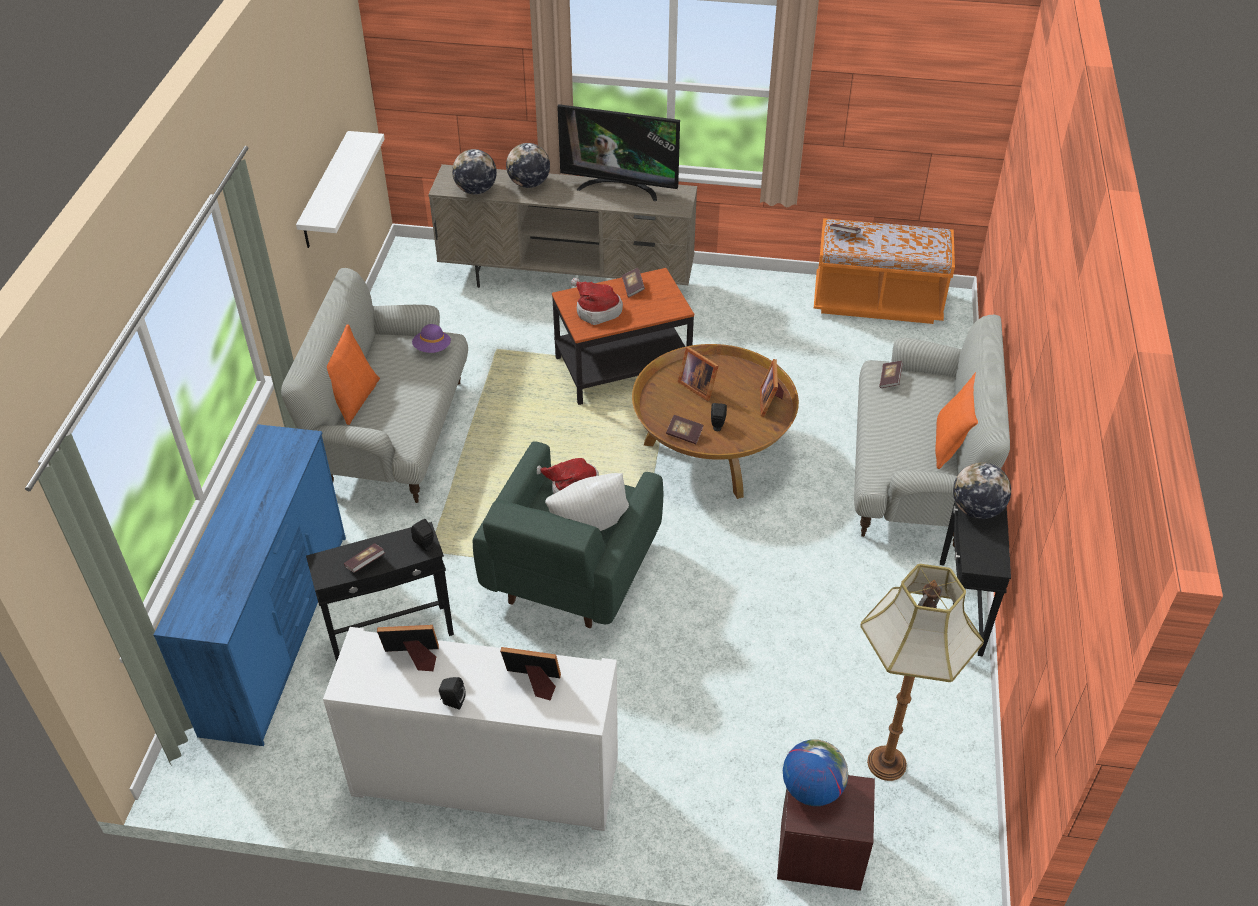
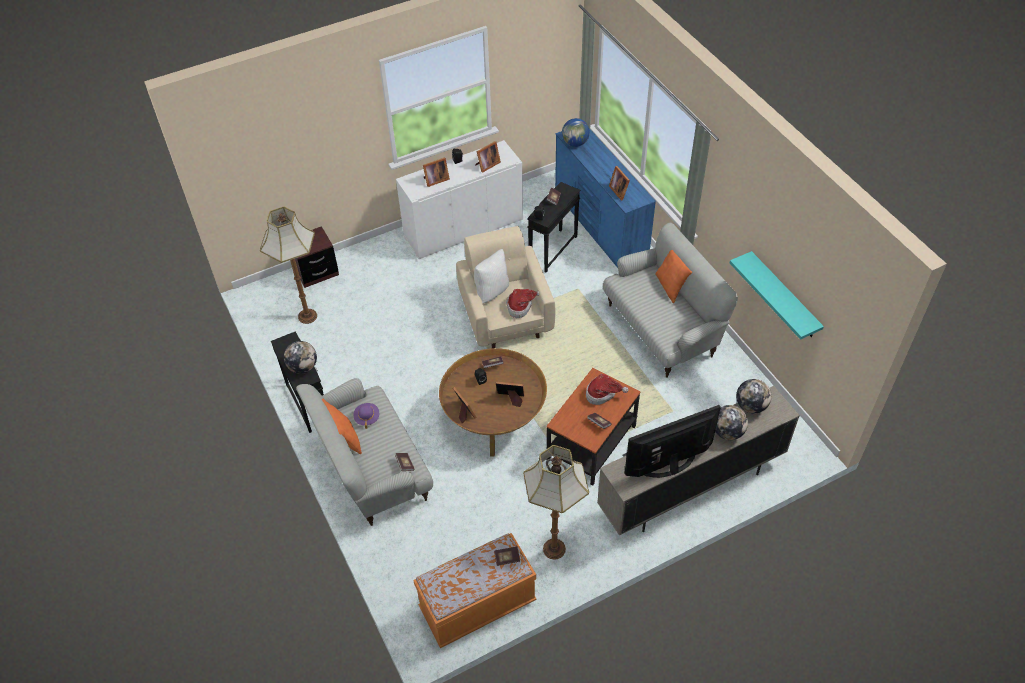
camera: 145 degrees right, 5 degrees up
white shelf [296,131,385,248] -> turquoise shelf [730,251,824,340]
purple hat [412,324,451,353] -> purple hat moved to [353,403,379,429]
green armchair [473,441,663,628] -> beige armchair [456,226,555,348]
globe [783,740,848,806] -> globe moved to [562,118,590,147]
none -> floor lamp [523,445,589,560]
none -> picture frame [609,166,630,201]

